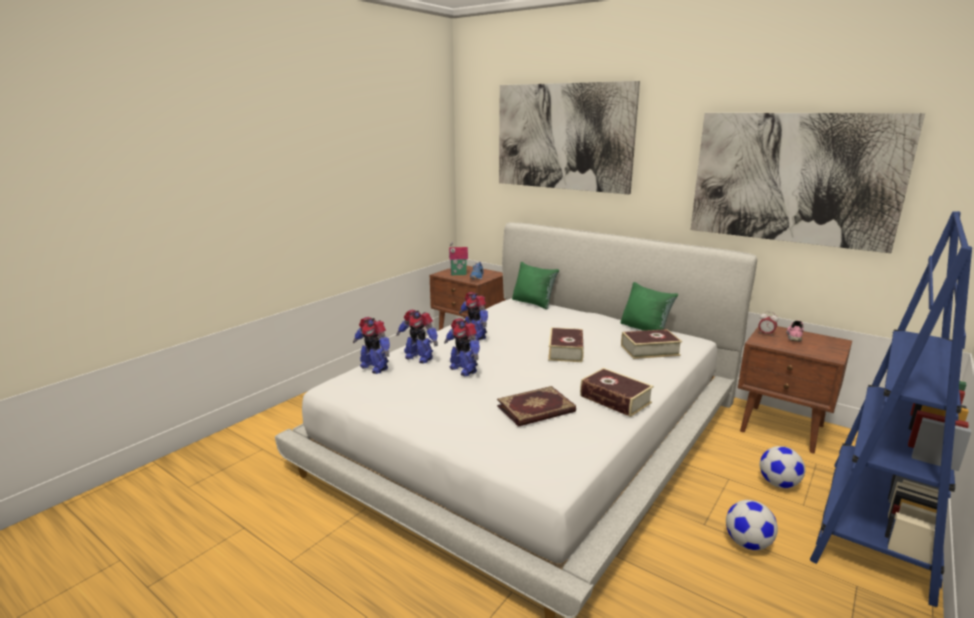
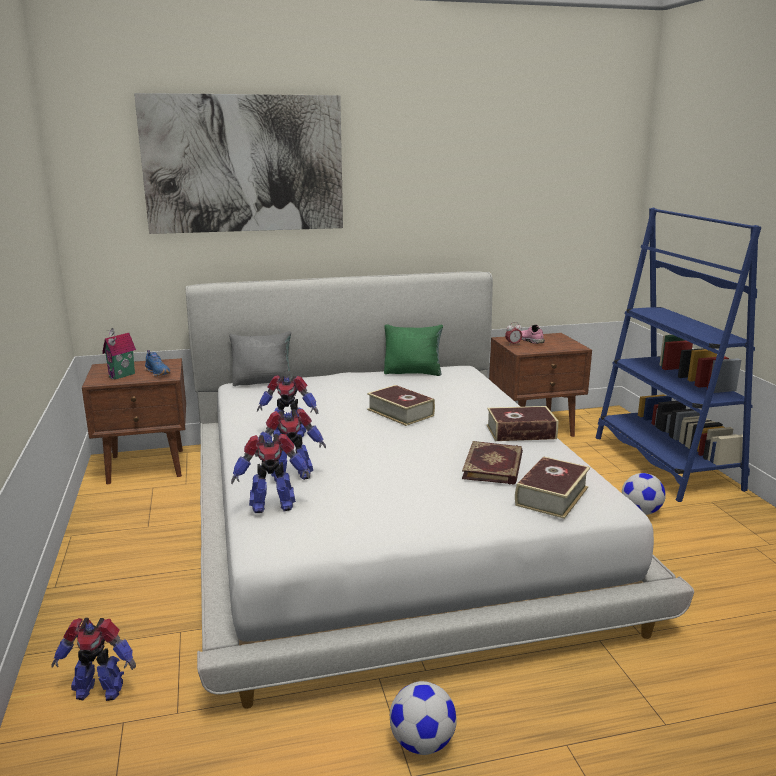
camera: 50 degrees left, 0 degrees up
toy robot [444,318,480,376] -> toy robot moved to [51,618,136,701]
green pillow [512,262,559,309] -> grey pillow [229,331,292,386]
book [621,329,682,359] -> book moved to [515,456,590,519]
picture [691,113,925,253] -> none
football [759,446,805,488] -> football moved to [390,681,457,755]

